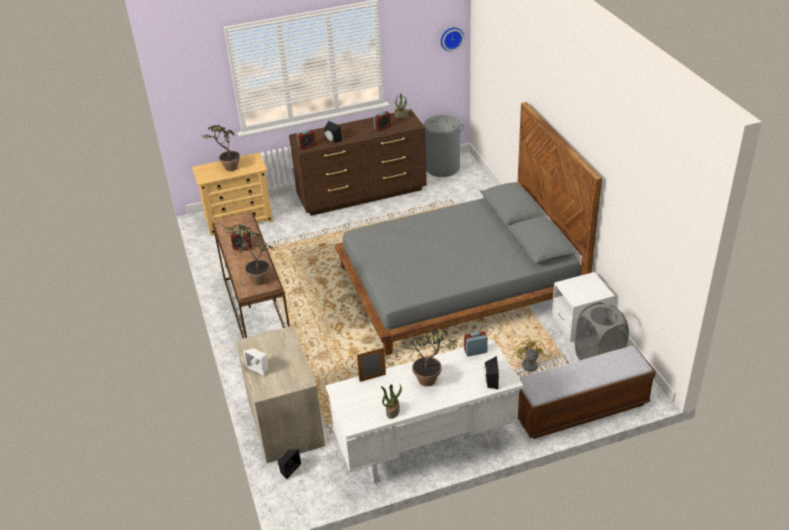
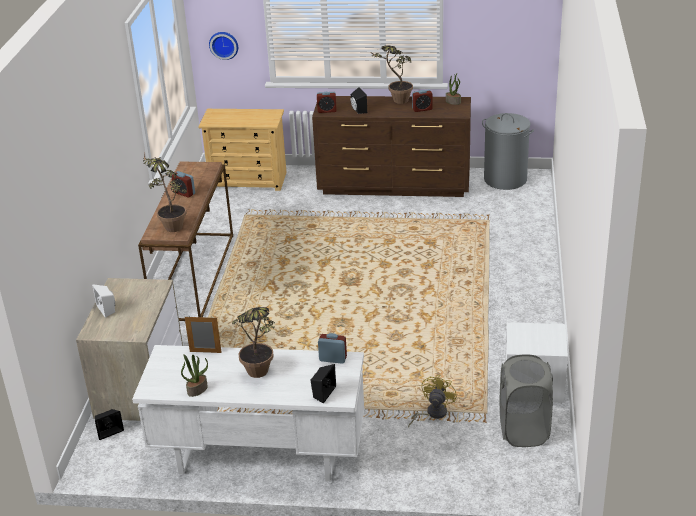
camera: 25 degrees right, 5 degrees down
potted plant [202,125,240,171] -> potted plant moved to [369,45,413,104]
grey bed [335,102,602,356] -> none
wall clock [441,27,464,52] -> wall clock moved to [209,32,238,60]
bench [518,346,656,439] -> none

